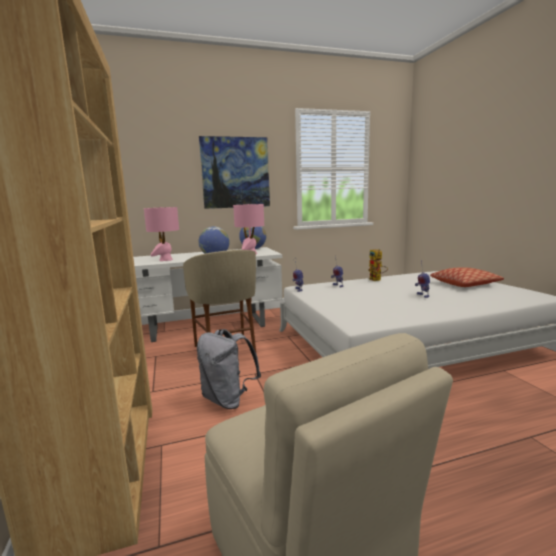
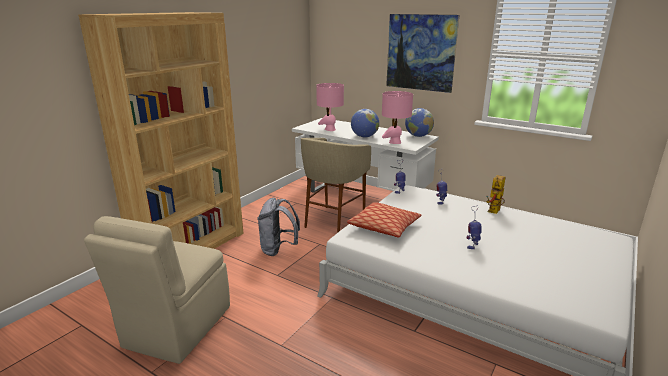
camera: 50 degrees right, 10 degrees up
pillow [430,268,504,287] -> pillow moved to [347,202,421,238]

